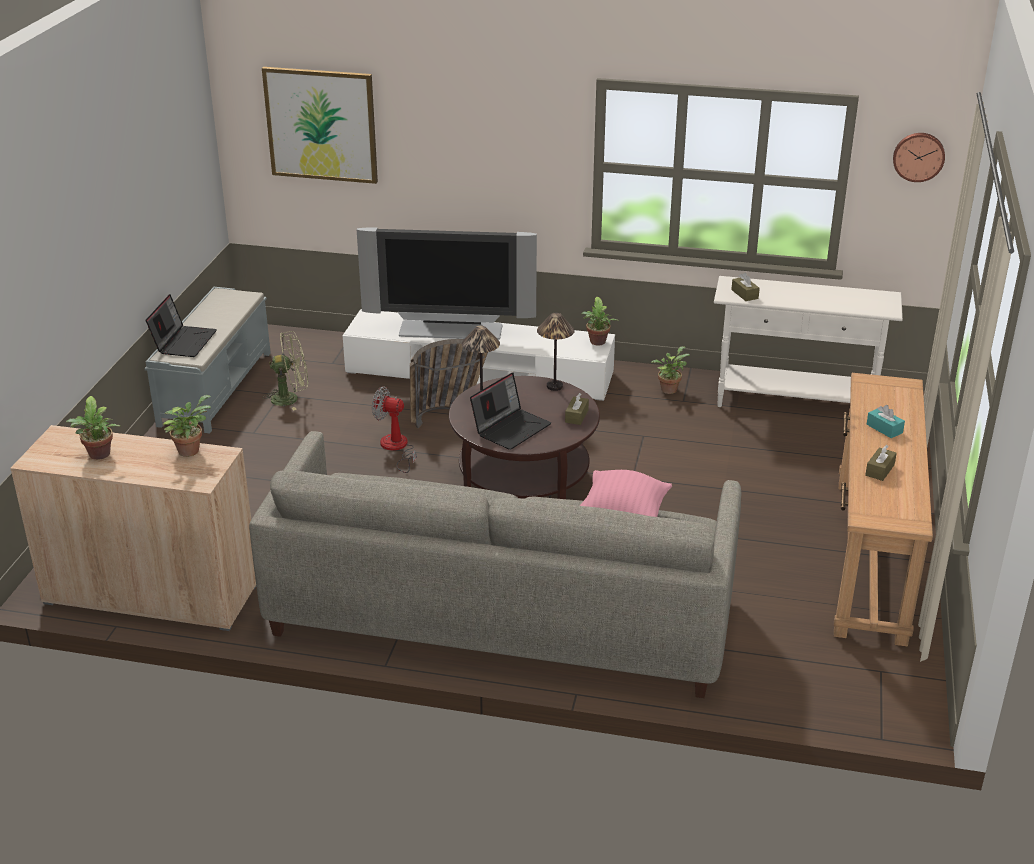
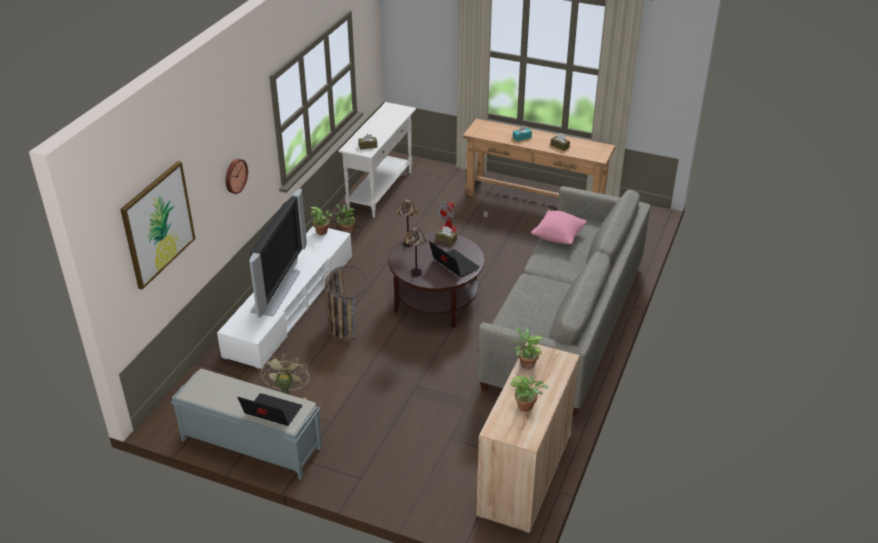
camera: 80 degrees left, 5 degrees up
fan [372,387,417,473] -> fan moved to [436,201,488,233]
wall clock [893,133,945,182] -> wall clock moved to [226,159,248,194]

